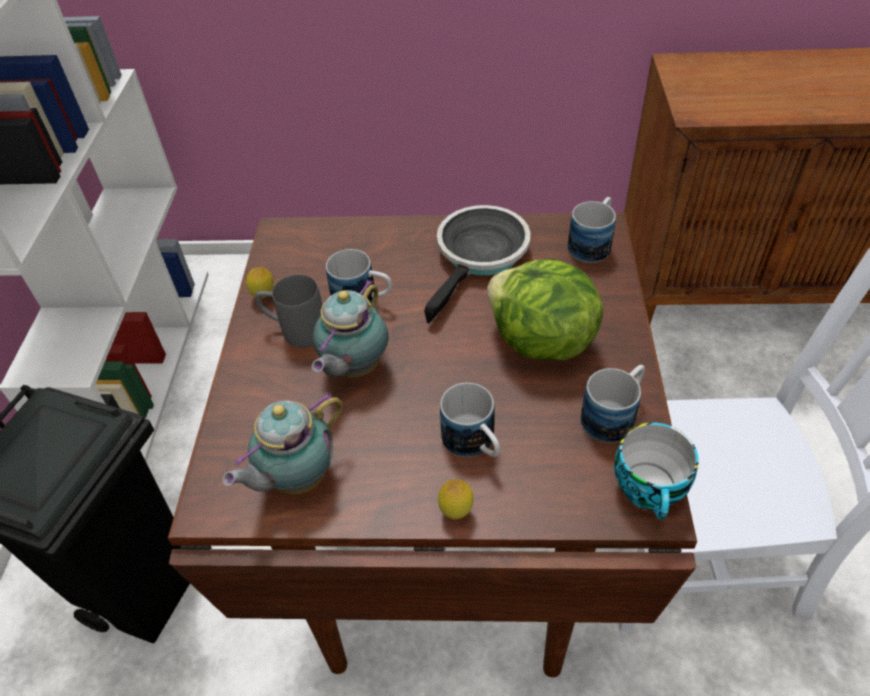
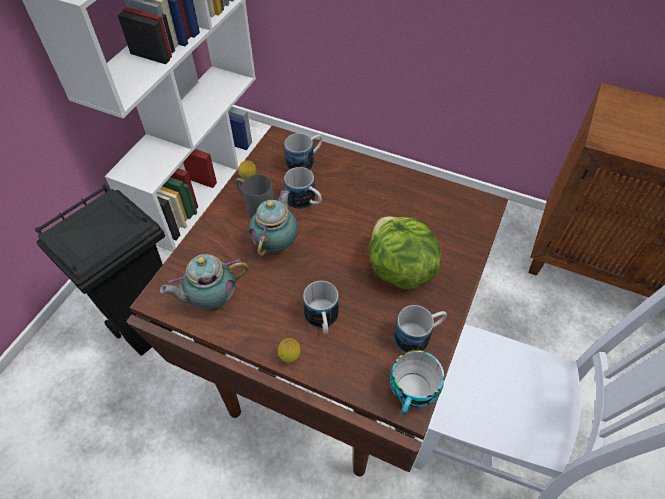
camera: 20 degrees right, 5 degrees up
teapot [312,279,389,378] -> teapot turned 150 degrees clockwise [249,190,298,257]
frying pan [424,205,530,323] -> none
mug [568,197,616,263] -> mug moved to [284,133,322,170]

